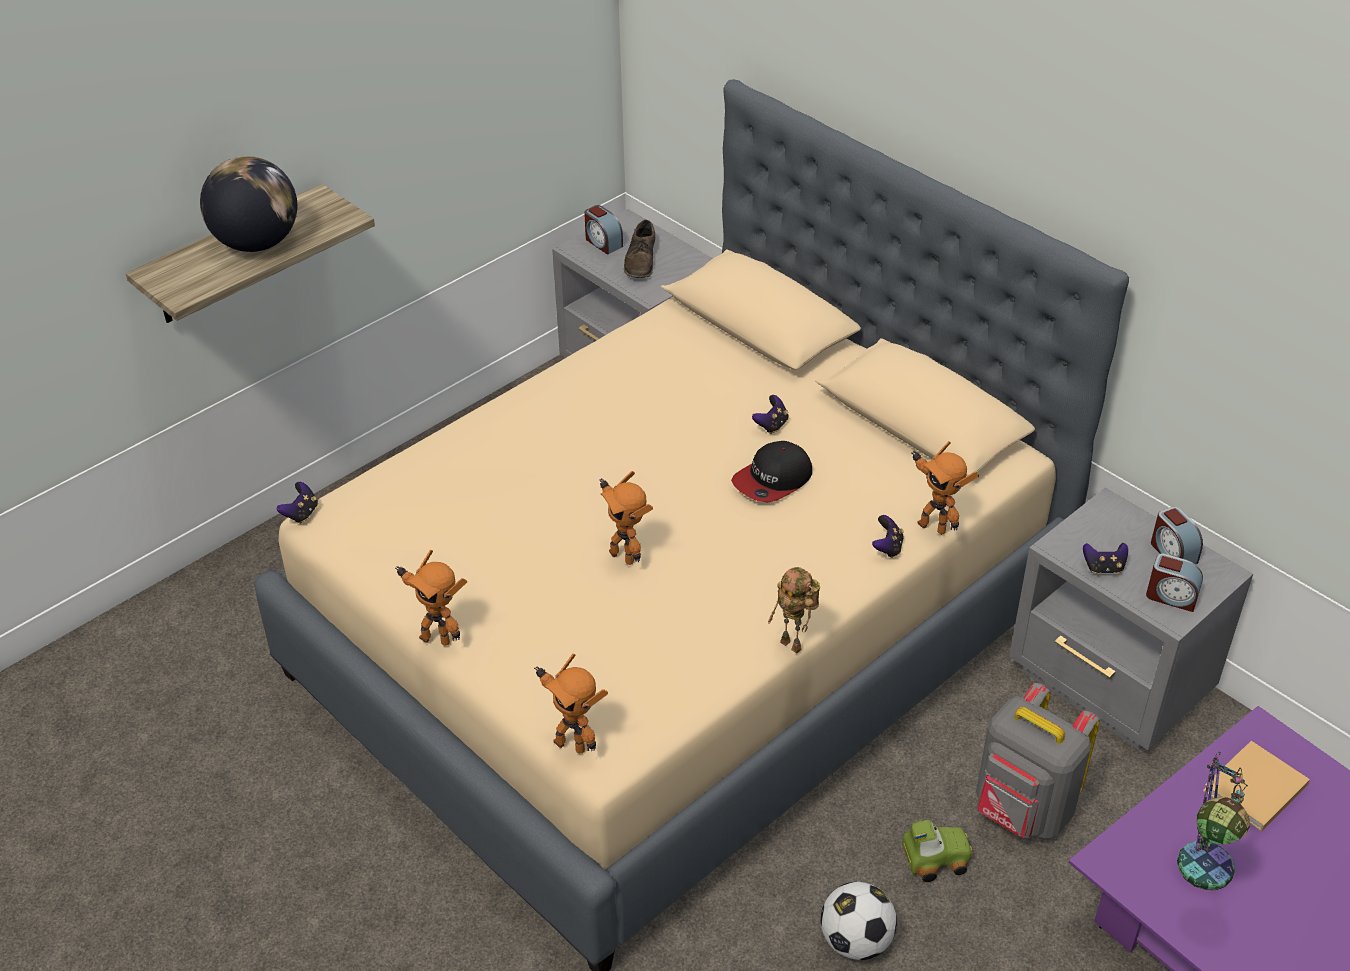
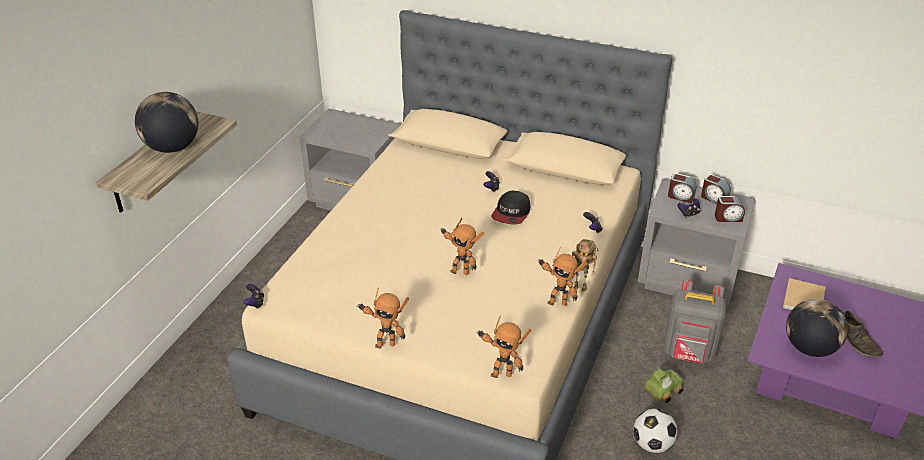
camera: 25 degrees left, 5 degrees down
alarm clock [584,205,623,255] -> alarm clock moved to [668,173,697,203]
brown shoe [624,220,655,278] -> brown shoe moved to [843,311,883,358]
toy robot [911,441,979,534] -> toy robot moved to [537,247,587,306]
table lamp [1177,752,1250,890] -> globe [786,299,848,357]

